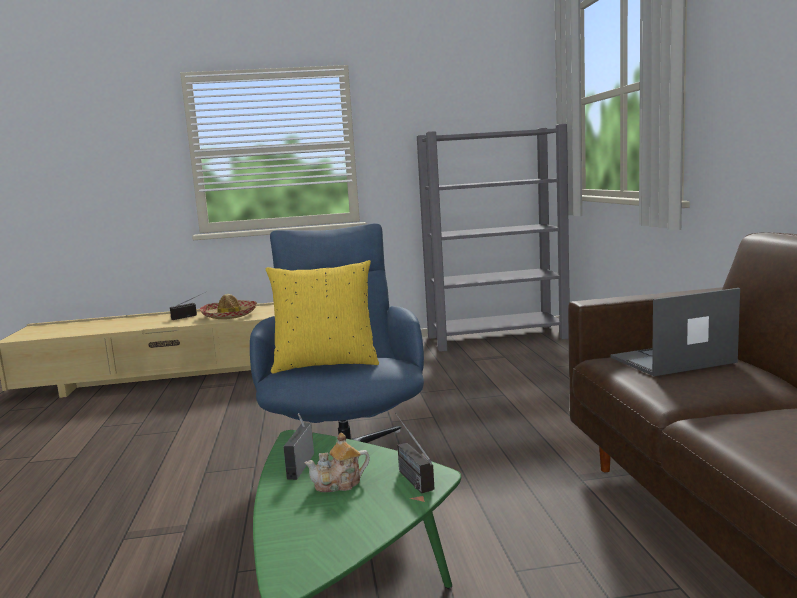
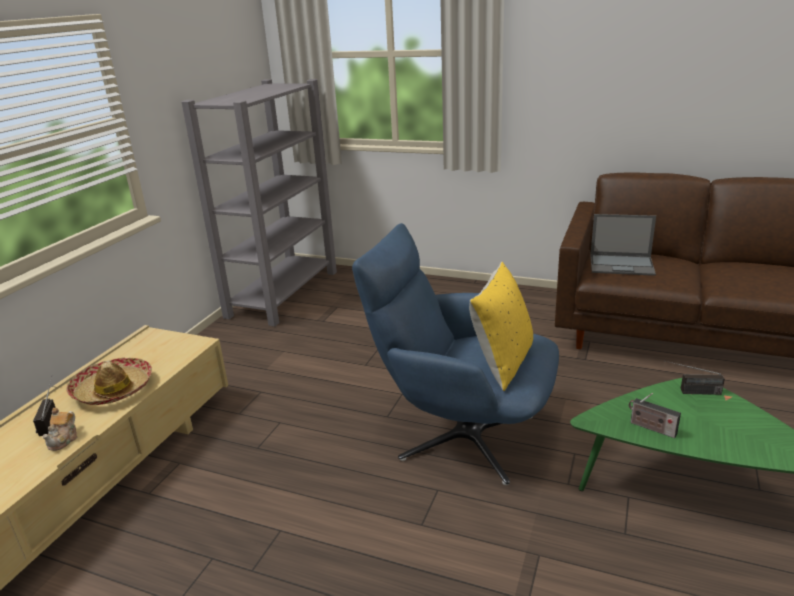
camera: 60 degrees left, 15 degrees up
teapot [305,433,370,492] -> teapot moved to [42,408,78,451]
laptop [610,288,740,376] -> laptop turned 90 degrees counterclockwise [590,214,656,276]

